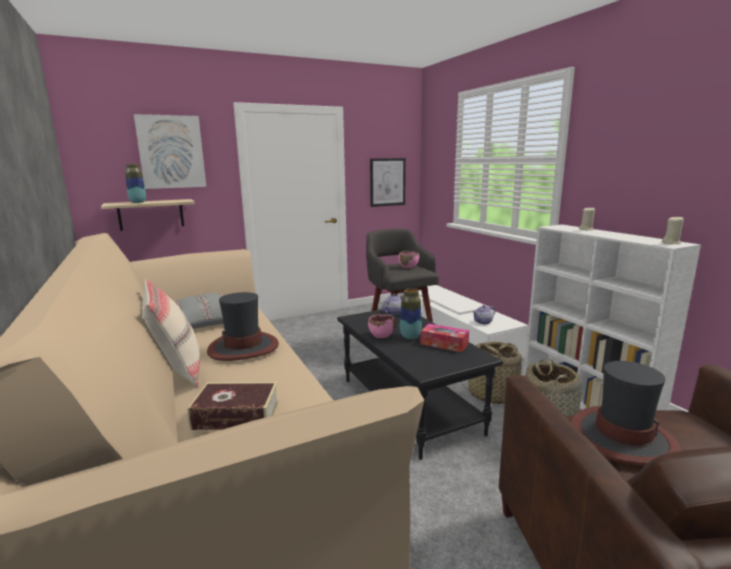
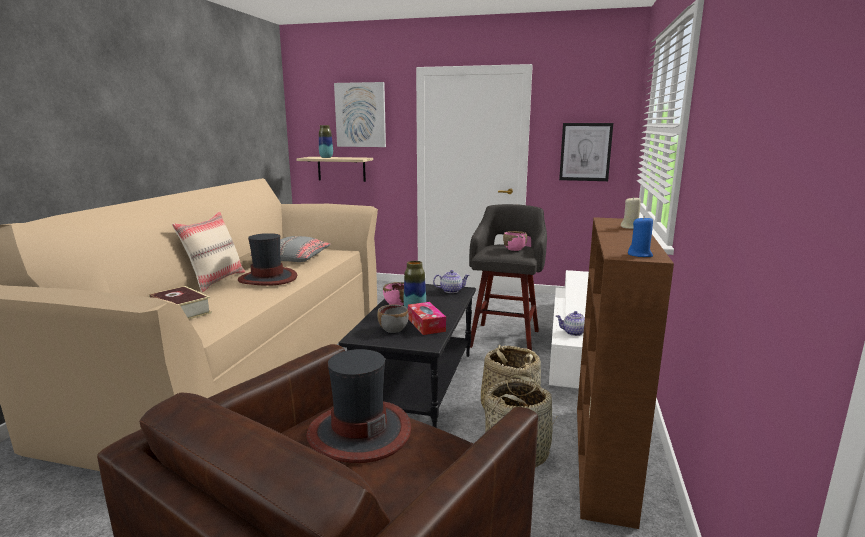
camera: 40 degrees right, 0 degrees up
white bookcase [524,224,701,410] -> brown bookcase [577,217,674,529]
beige candle [661,217,684,244] -> blue candle [628,216,653,257]
none -> grey bowl [377,304,409,333]

